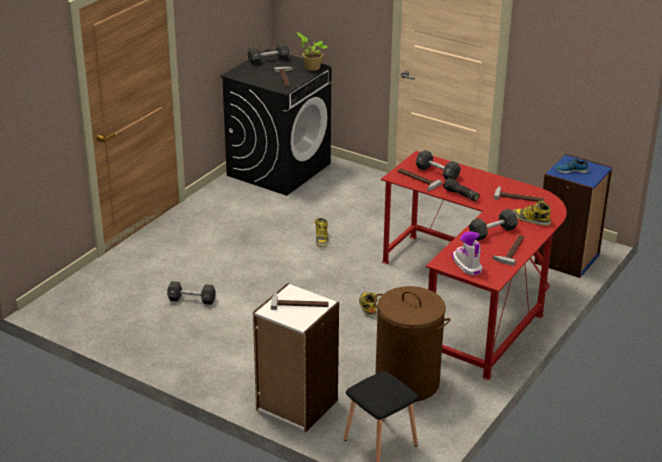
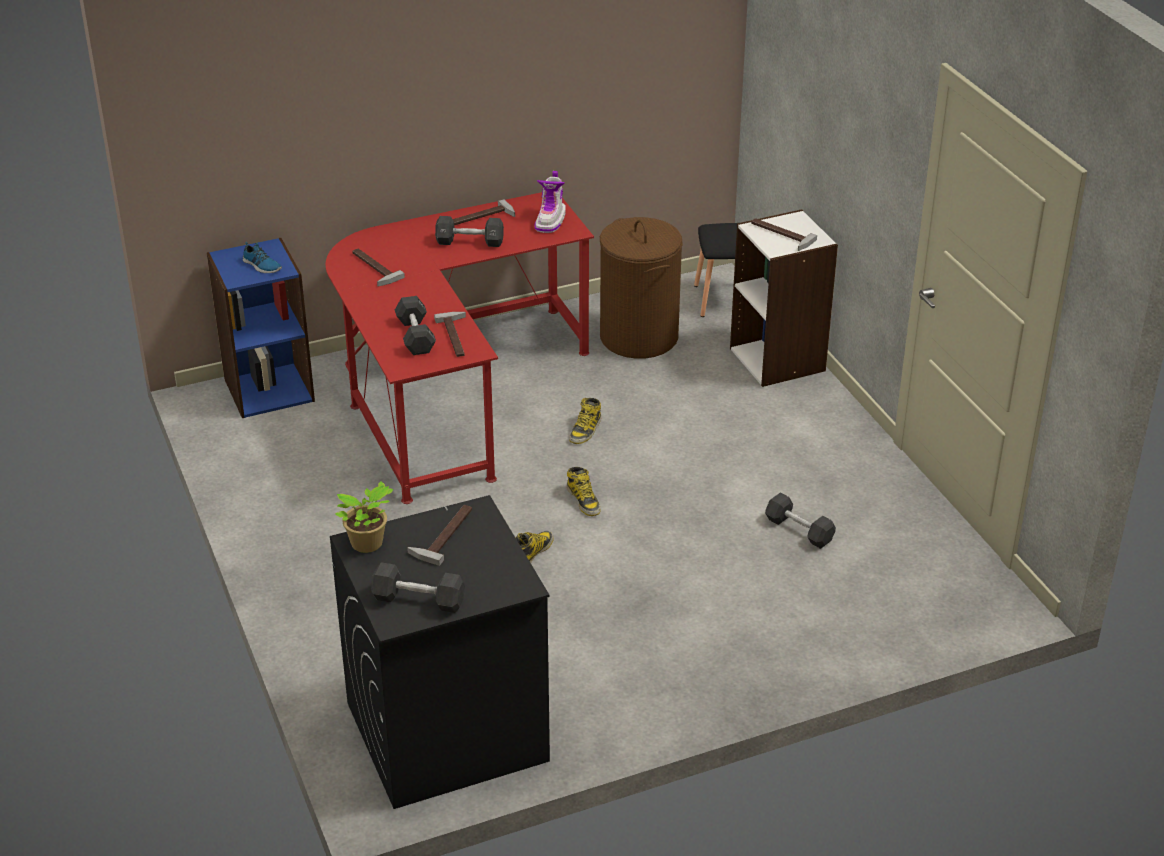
camera: 145 degrees left, 5 degrees up
flashlight [443,178,479,201] -> none
boot [513,201,551,226] -> boot moved to [567,467,600,516]

